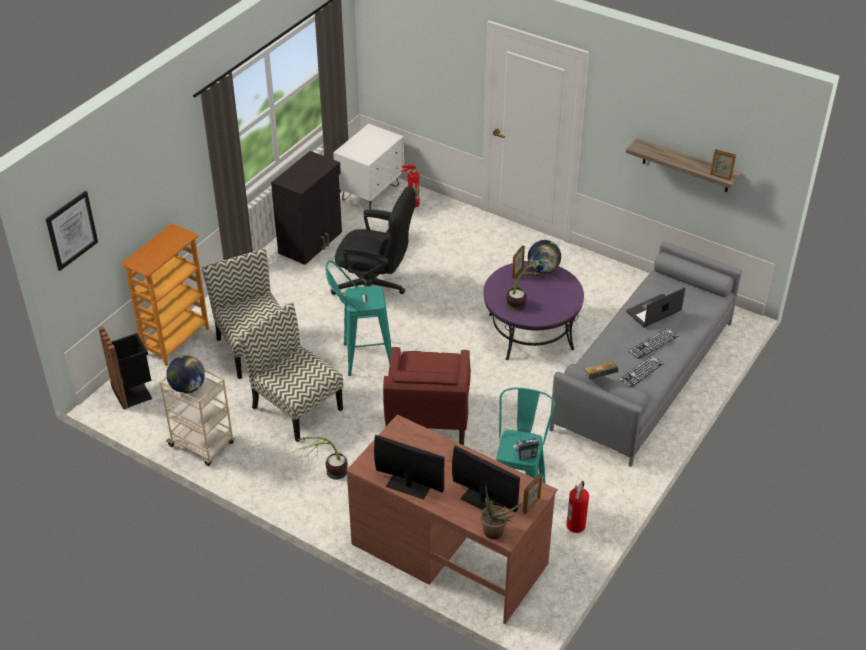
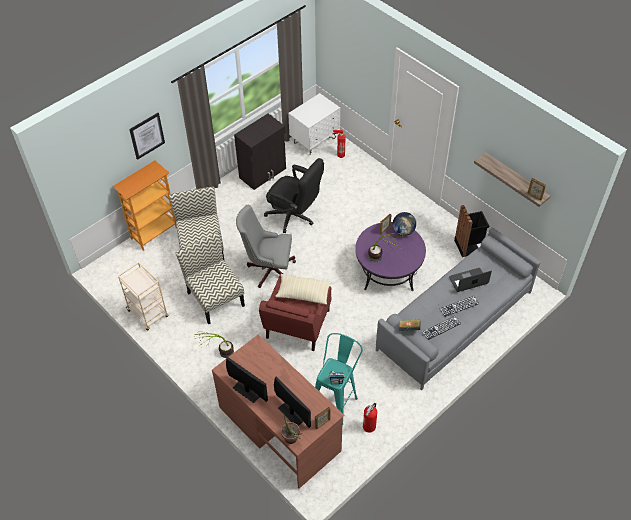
camera: 15 degrees right, 10 degrees up
picture [46,191,98,271] -> picture moved to [129,113,165,160]
black trash can [98,326,152,409] -> black trash can moved to [454,205,489,257]
globe [166,355,205,393] -> none
turquoise stool [325,260,391,376] -> grey office chair [236,205,296,288]
none -> beige pillow [275,274,332,305]

